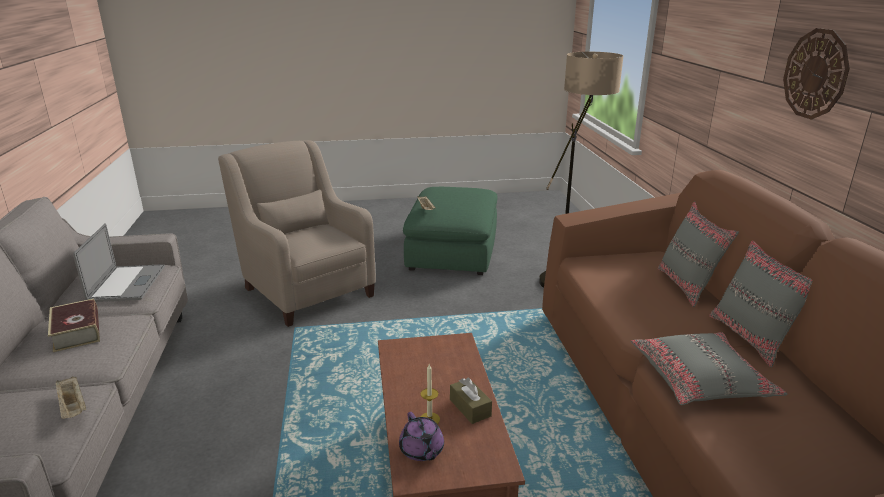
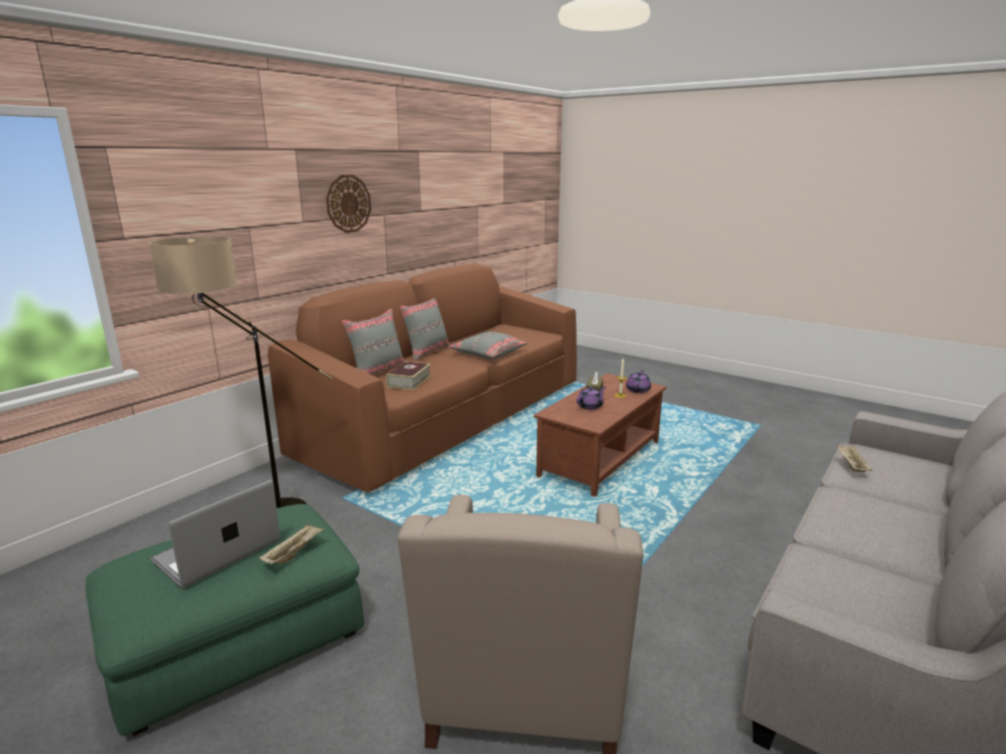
camera: 135 degrees left, 5 degrees down
book [48,298,100,352] -> book moved to [386,361,431,390]
laptop [73,223,165,302] -> laptop moved to [150,480,280,589]
none -> purple teapot [576,386,606,410]

